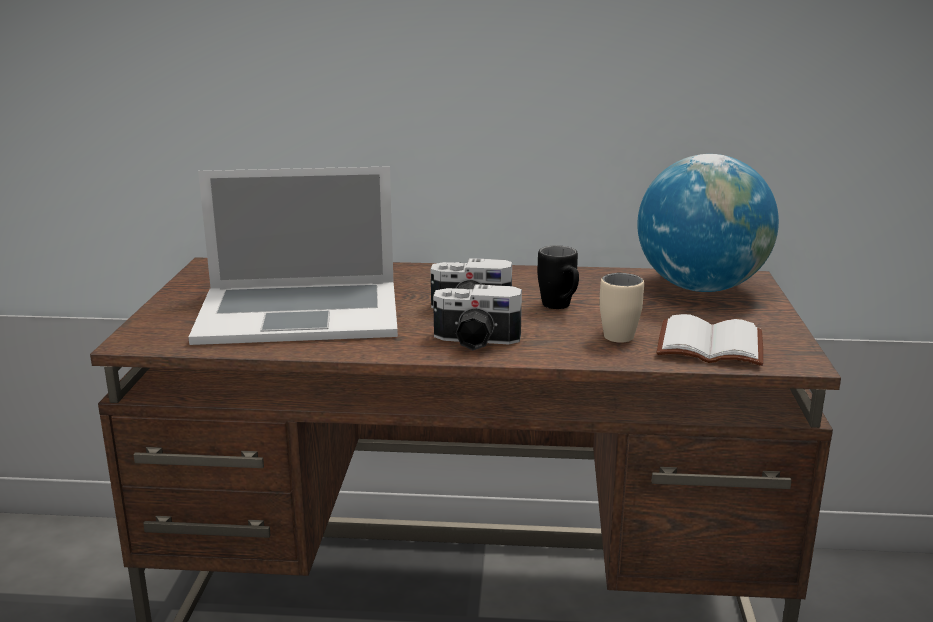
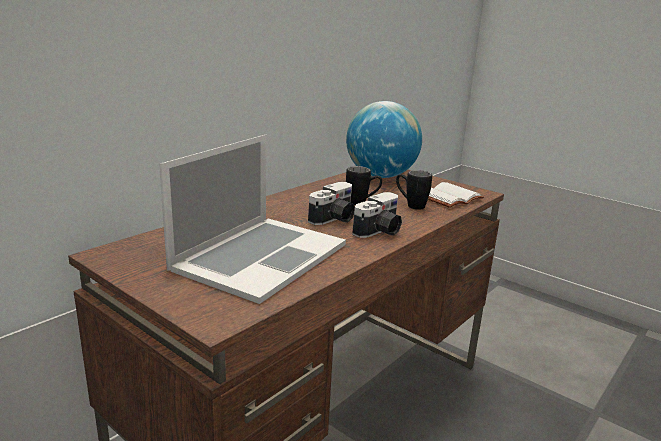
camera: 55 degrees left, 0 degrees up
beige mug [599,273,644,343] -> black mug [396,170,432,210]

